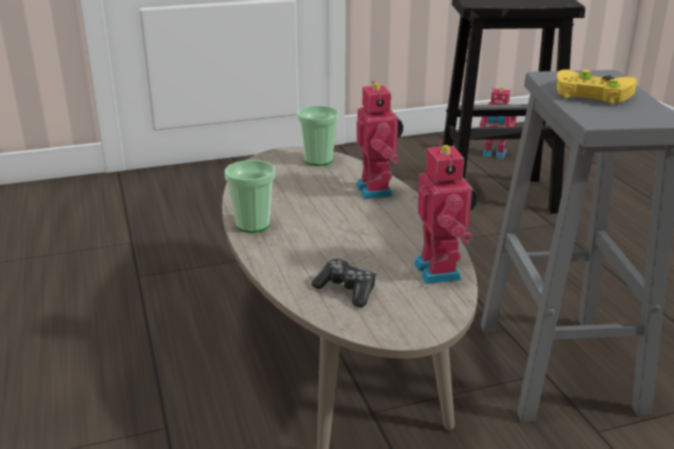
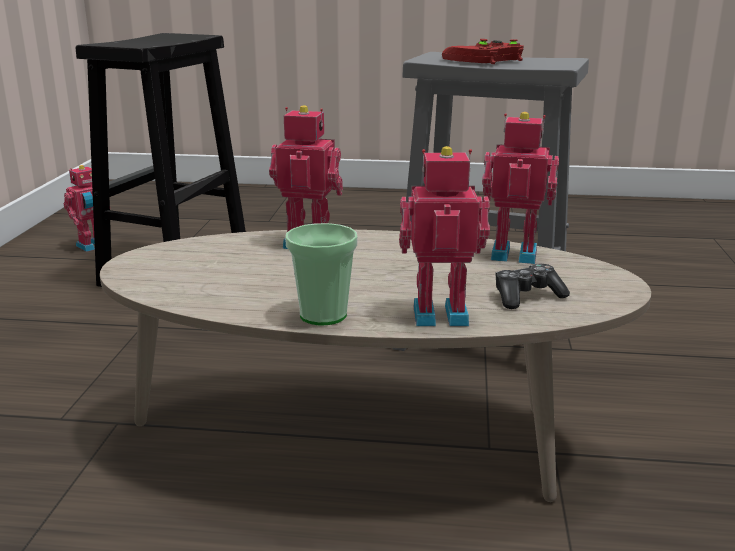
camera: 65 degrees left, 5 degrees down
cup [297,106,339,166] -> none
yellow game controller [556,69,637,105] -> red game controller [442,39,524,64]
none -> toy robot [399,146,490,326]

